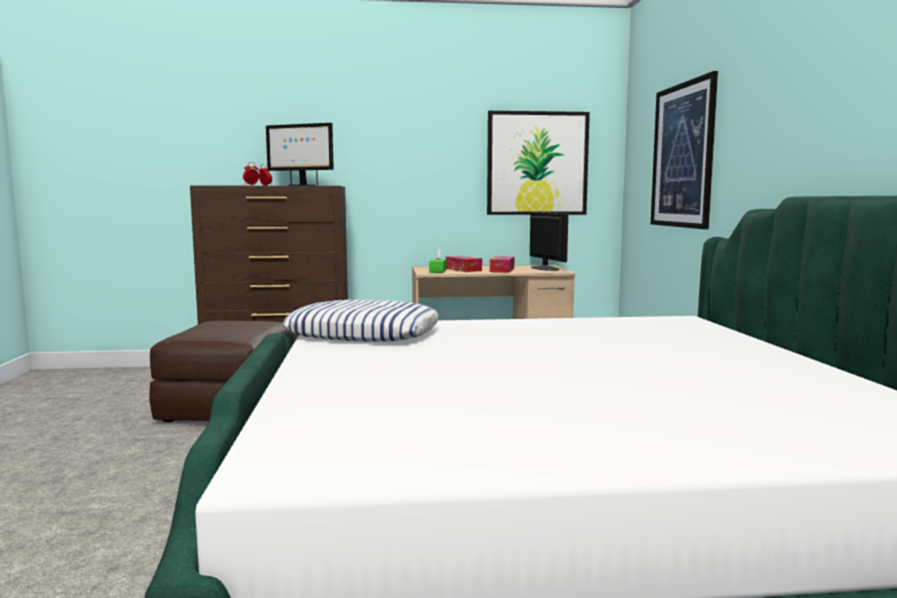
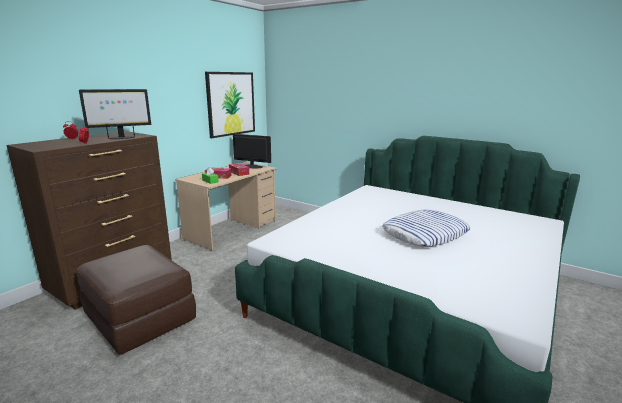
camera: 50 degrees left, 10 degrees up
pillow [282,300,438,342] -> pillow moved to [382,209,471,247]
picture [651,71,718,229] -> none

